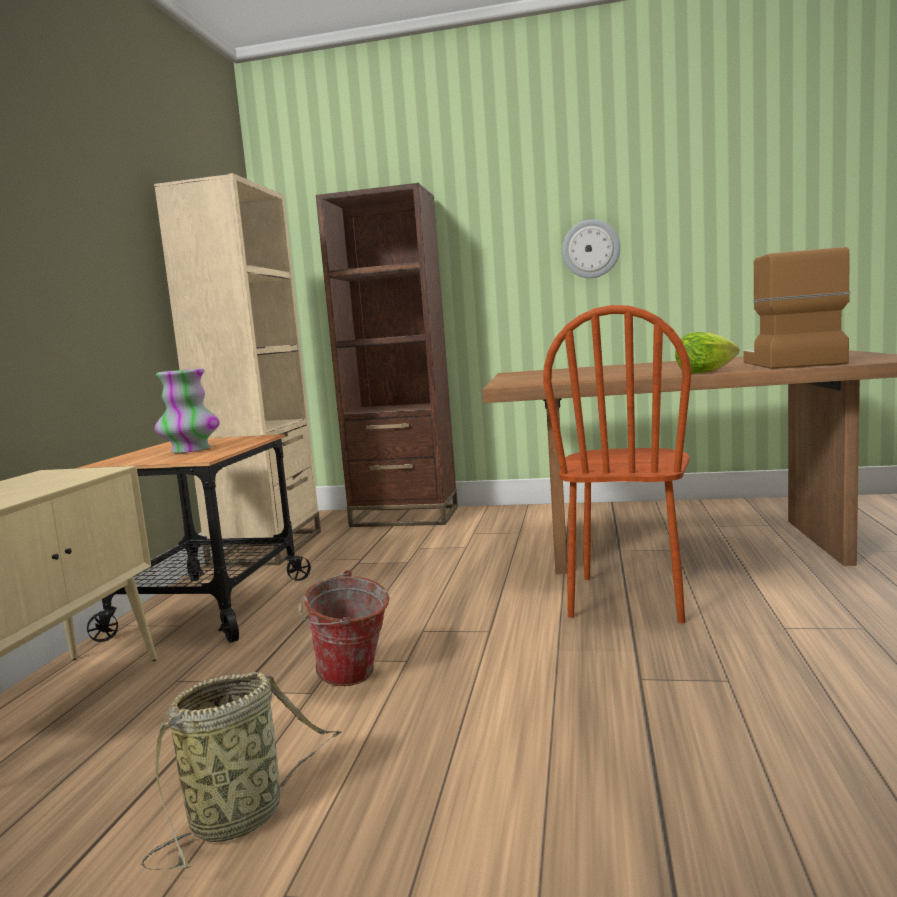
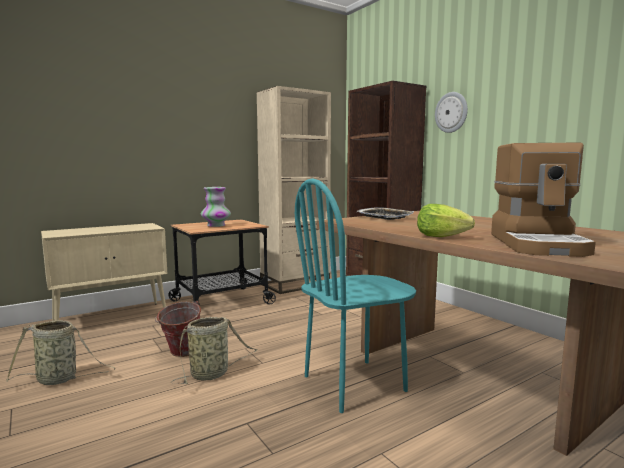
camera: 45 degrees right, 0 degrees up
brown chair [543,305,692,623] -> turquoise chair [295,178,416,413]
wall clock [562,219,620,278] -> wall clock moved to [435,92,468,133]
coffee machine [744,247,850,369] -> coffee machine turned 135 degrees clockwise [491,142,596,257]
none -> basket [171,317,257,384]
none -> tray [357,207,414,220]

